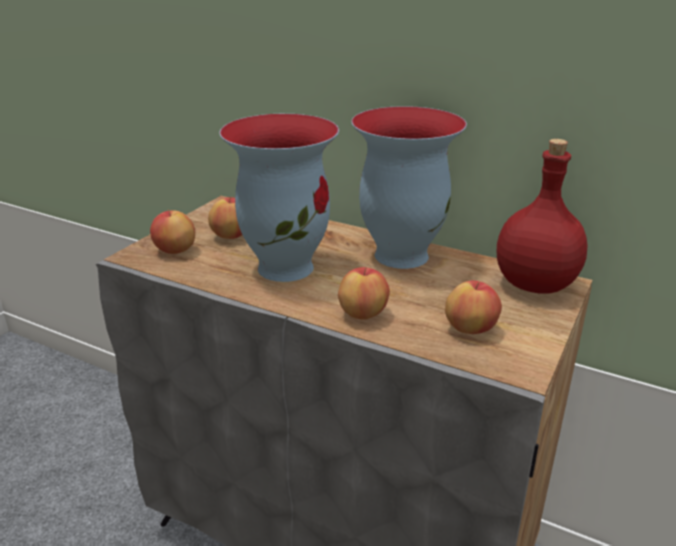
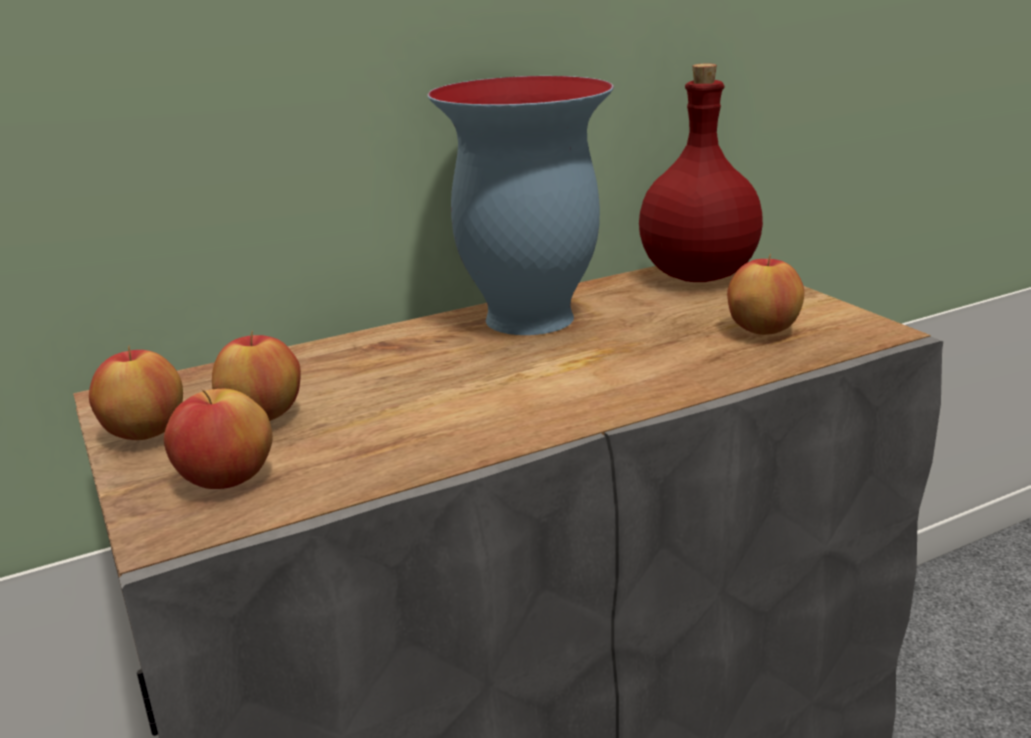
camera: 55 degrees left, 5 degrees down
vase [220,114,339,282] -> none
apple [338,267,390,320] -> apple moved to [89,346,183,440]

